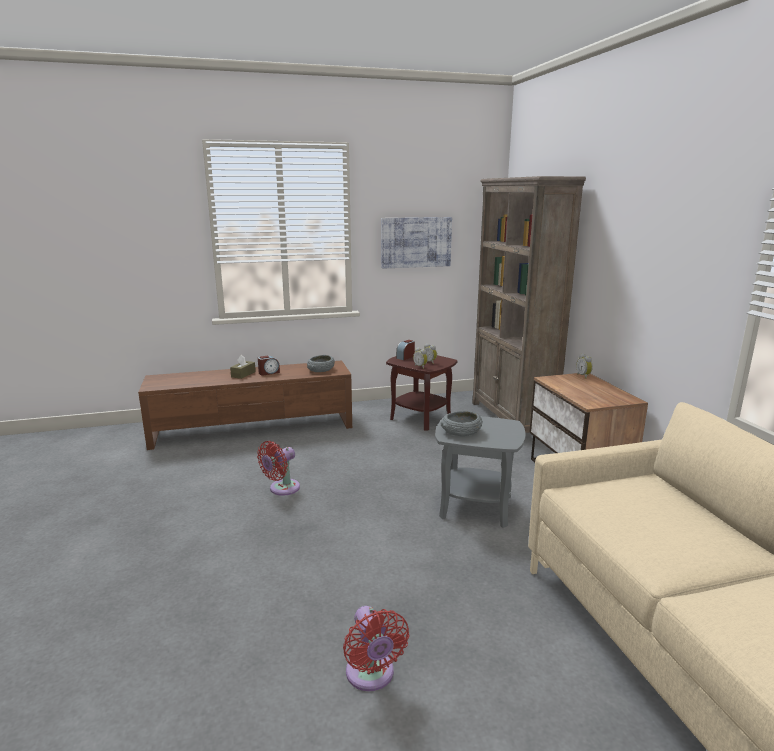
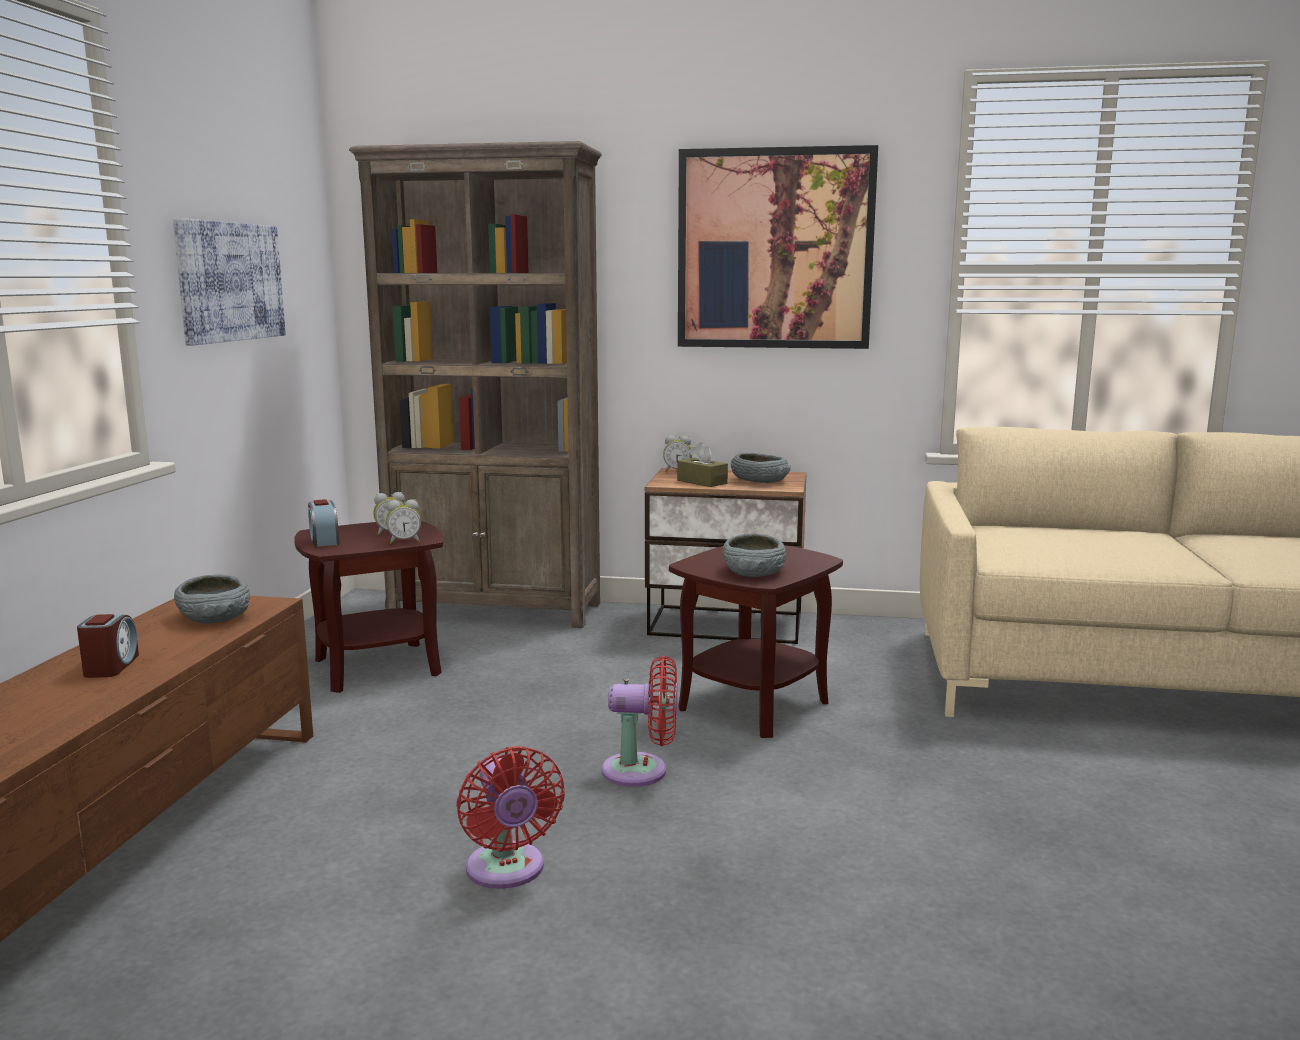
camera: 65 degrees left, 5 degrees down
brown tissue box [230,355,256,379] -> brown tissue box moved to [677,442,728,487]
red fan [343,606,409,691] -> red fan moved to [602,656,677,787]
grey side table [435,416,526,528] -> brown side table [669,545,843,738]
none -> picture [678,145,878,349]
none -> grey bowl [731,453,791,483]

